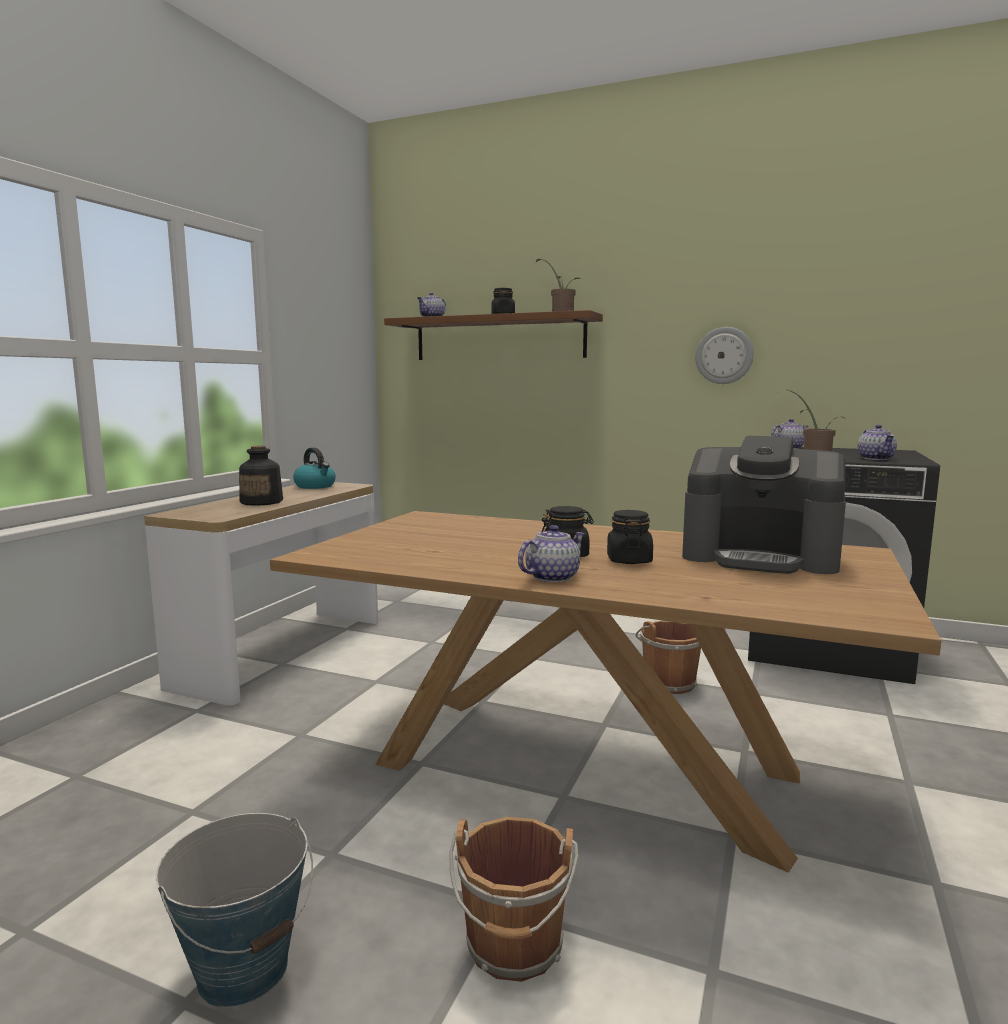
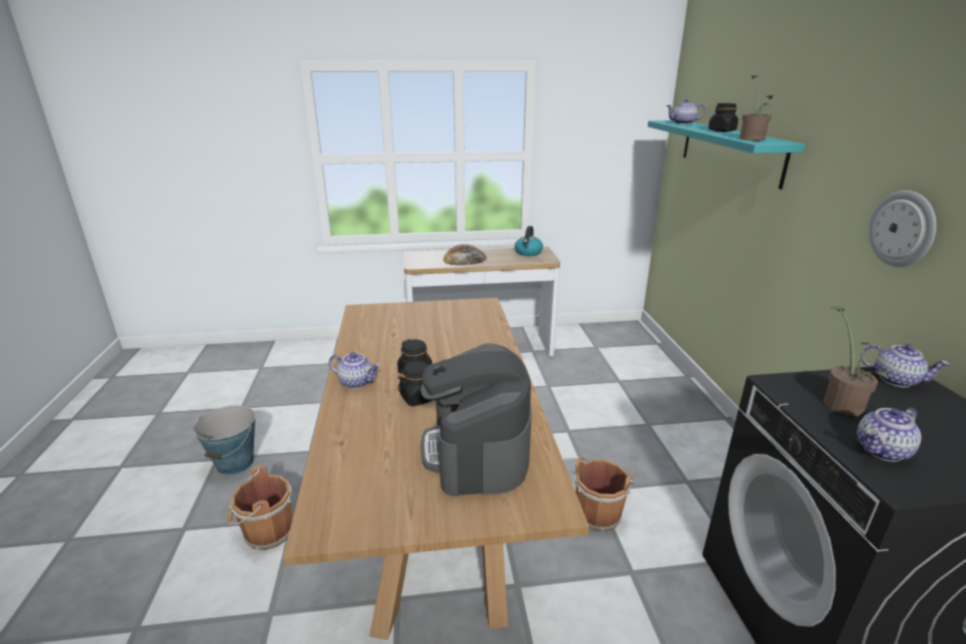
camera: 60 degrees right, 15 degrees up
bottle [239,446,283,506] -> bread [443,244,487,265]
brown shelf [384,310,603,360] -> turquoise shelf [648,120,805,189]

